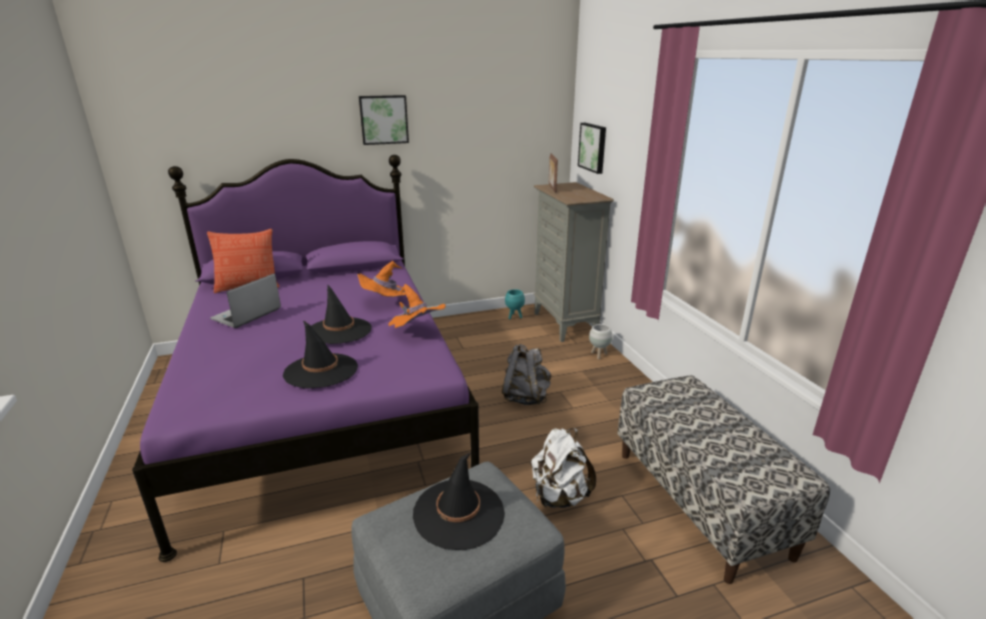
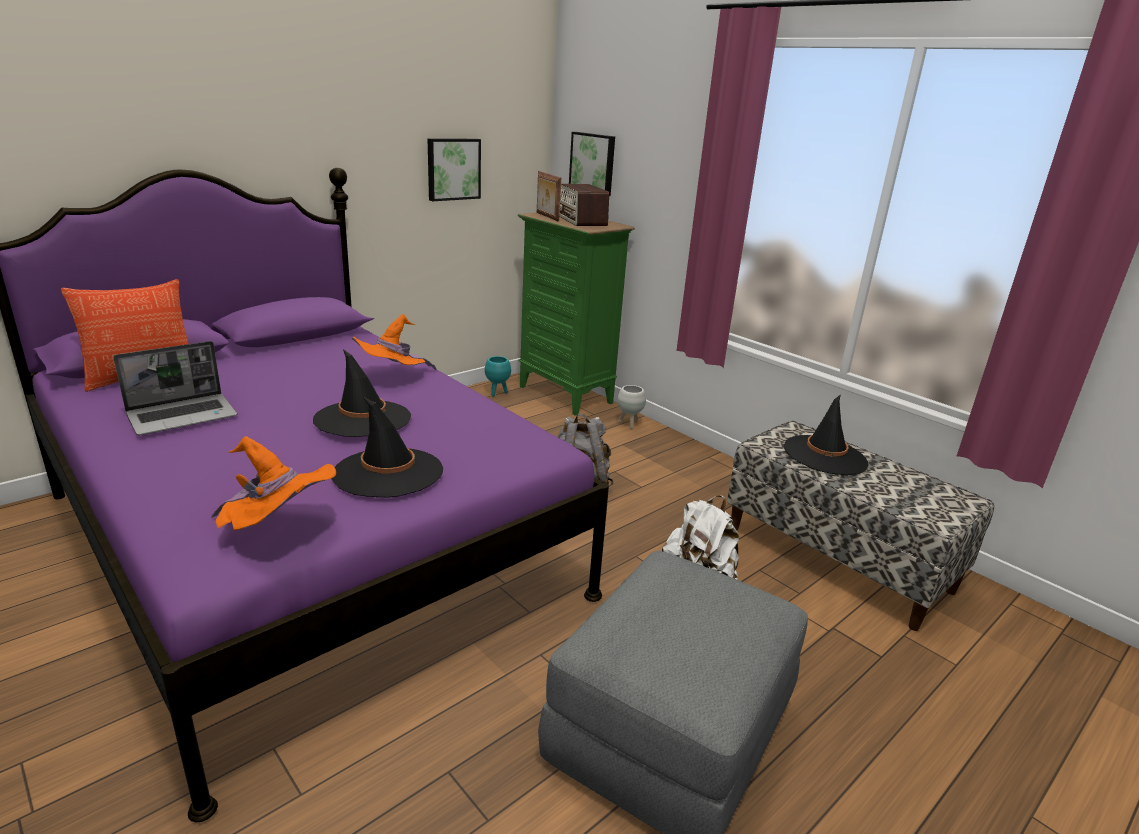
camera: 25 degrees left, 0 degrees up
laptop [210,274,281,328] -> laptop turned 135 degrees counterclockwise [114,341,237,435]
picture [359,95,409,145] -> picture moved to [428,139,481,201]
orange hat [389,284,446,328] -> orange hat moved to [211,436,336,530]
black hat [413,452,505,550] -> black hat moved to [784,394,869,475]
grey dresser [533,182,614,342] -> green dresser [518,212,635,416]
none -> radio [559,184,609,226]

